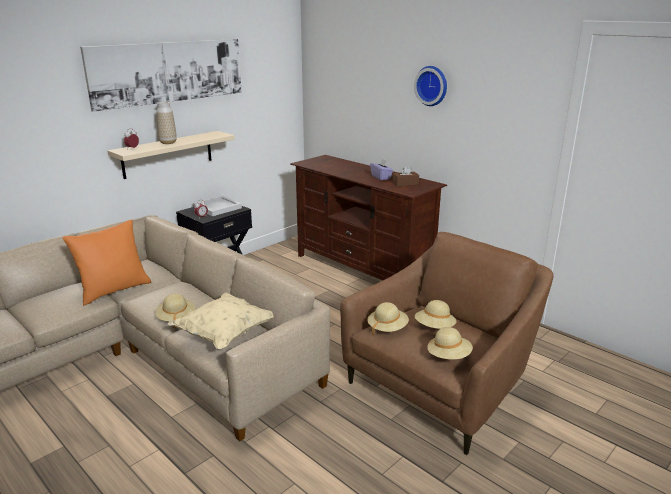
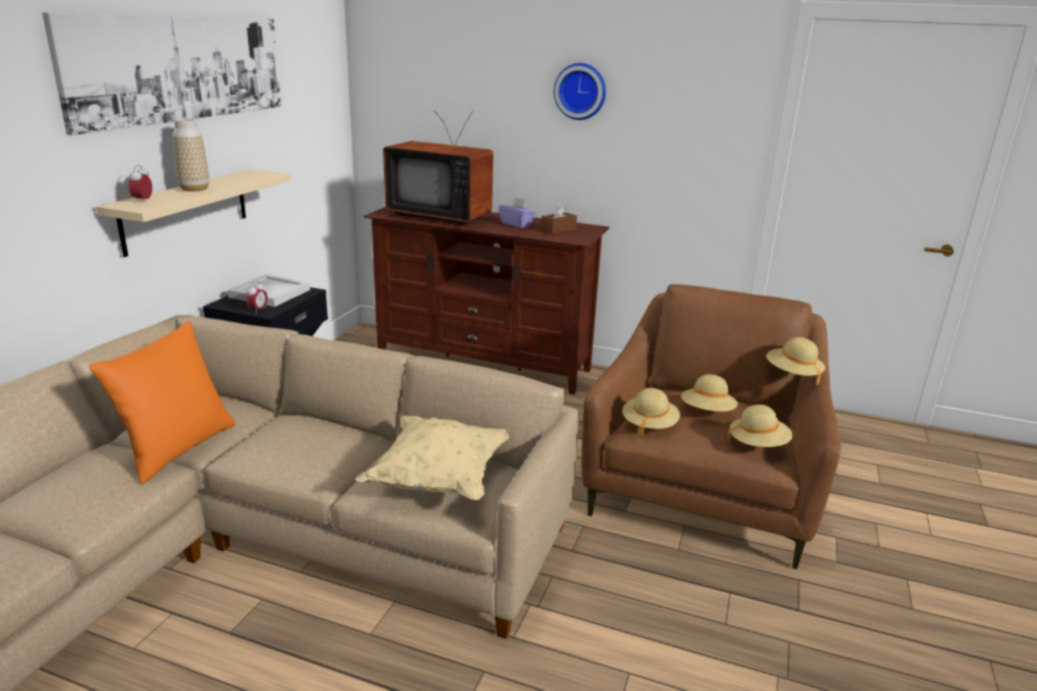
camera: 25 degrees left, 0 degrees up
beige hat [155,294,195,329] -> beige hat moved to [766,337,825,385]
none -> television [383,110,493,226]

